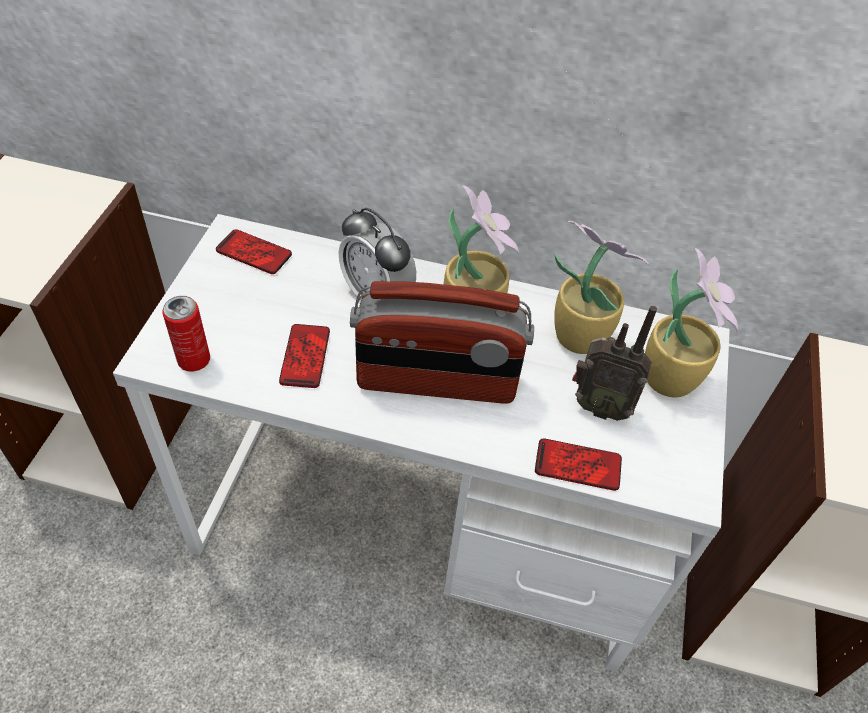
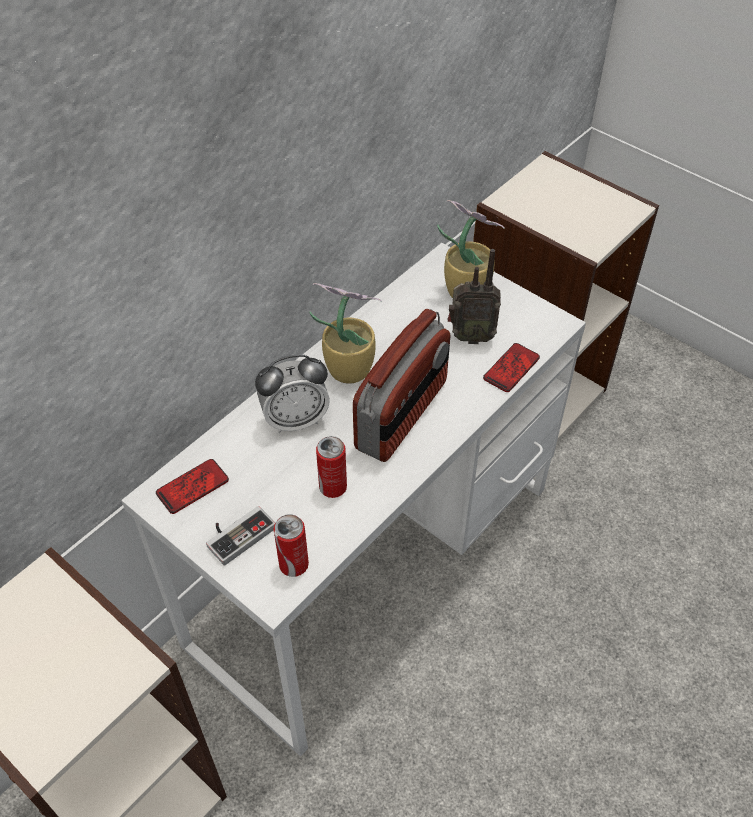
camera: 60 degrees left, 0 degrees up
phone [279,324,330,388] -> can [316,436,347,498]
potted plant [554,221,649,354] -> none
radio [572,306,657,421] -> radio turned 45 degrees clockwise [448,249,501,344]
none -> game controller [206,506,275,566]

